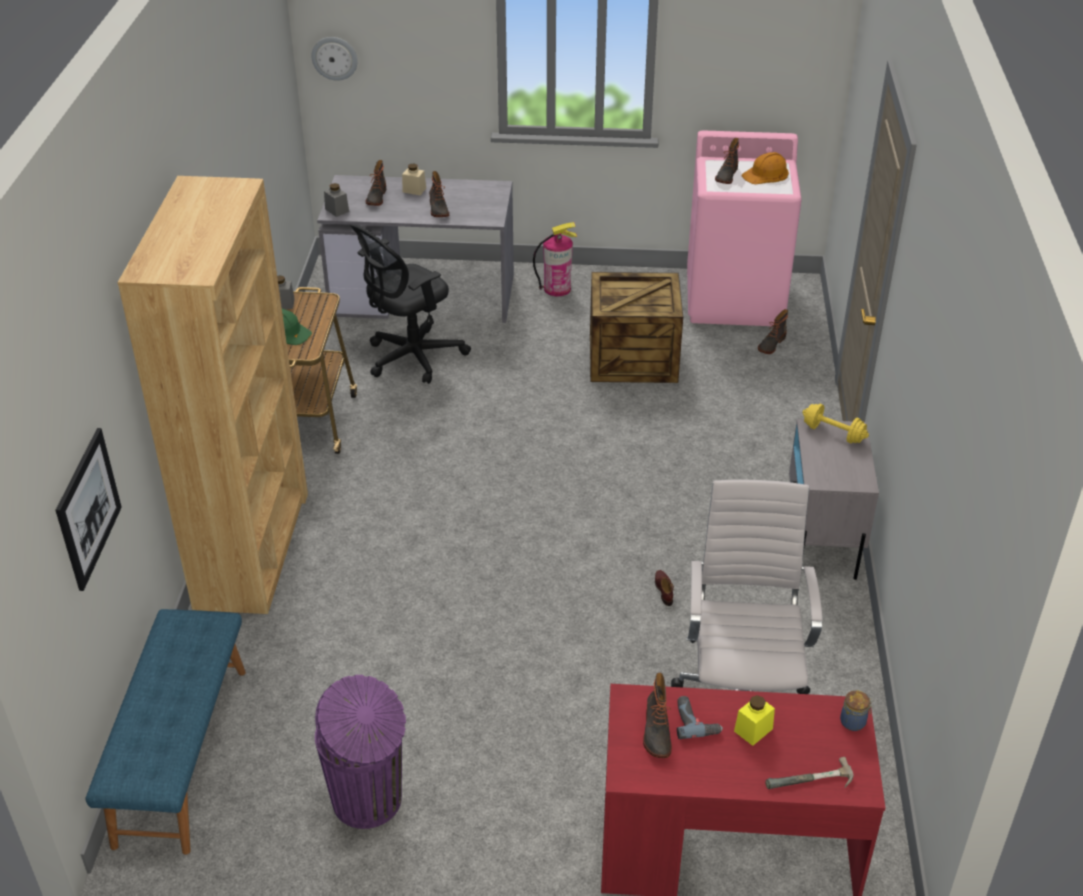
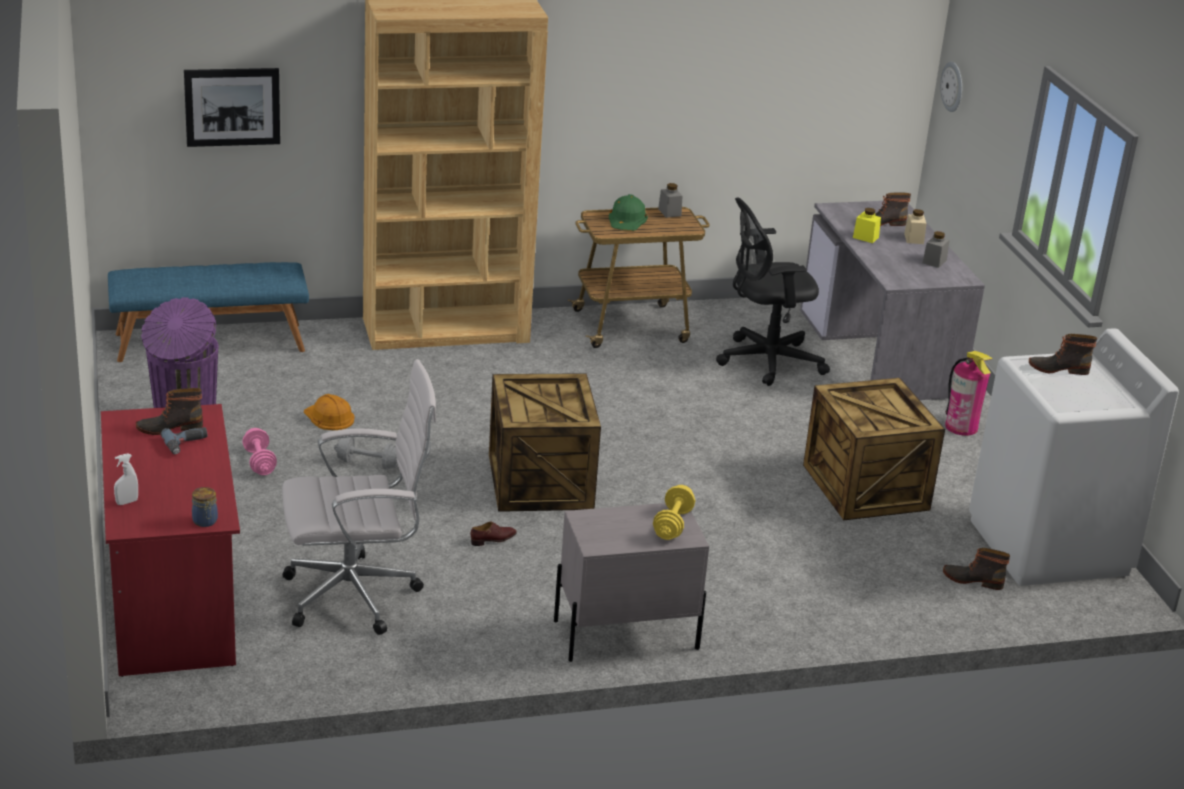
camera: 70 degrees right, 10 degrees down
grey jar [324,183,349,217] -> grey jar moved to [922,231,949,268]
black office chair [351,224,471,384] -> black office chair turned 45 degrees counterclockwise [716,197,830,386]
boot [429,171,449,217] -> none
pink washing machine [687,130,802,326] -> white washing machine [969,328,1179,586]
yellow jar [734,695,775,746] -> yellow jar moved to [853,208,881,243]
orange hard hat [742,152,789,184] -> orange hard hat moved to [304,394,355,430]
hammer [765,757,854,789] -> white spray bottle [114,453,138,505]
none -> pink dumbbell [242,428,277,475]
none -> grey dumbbell [334,437,397,470]
none -> crate [489,373,601,512]

